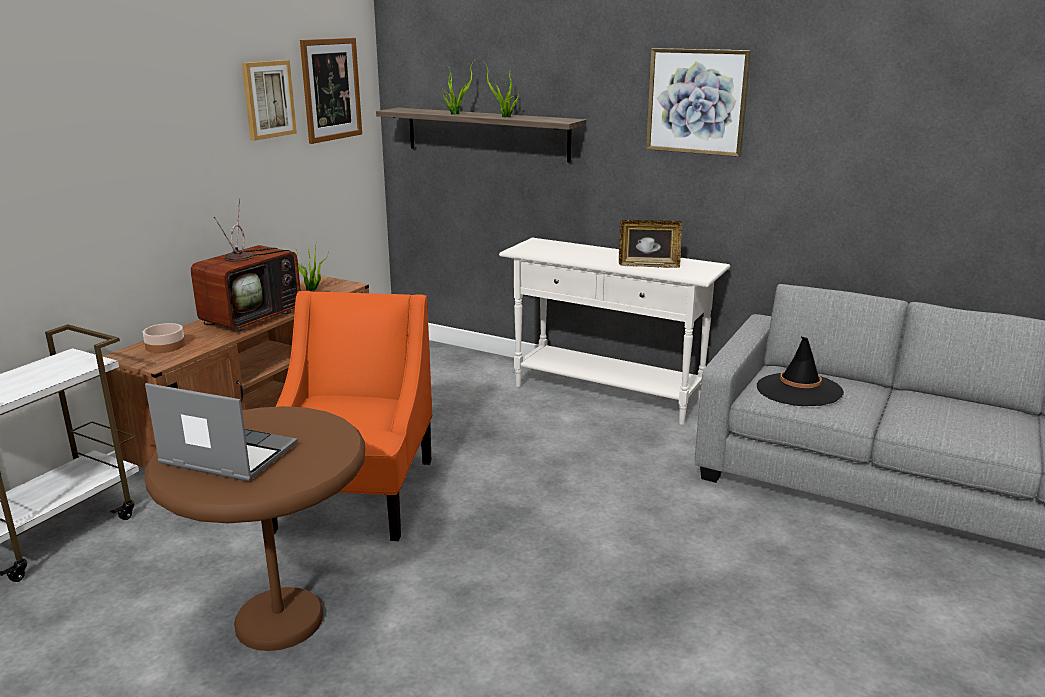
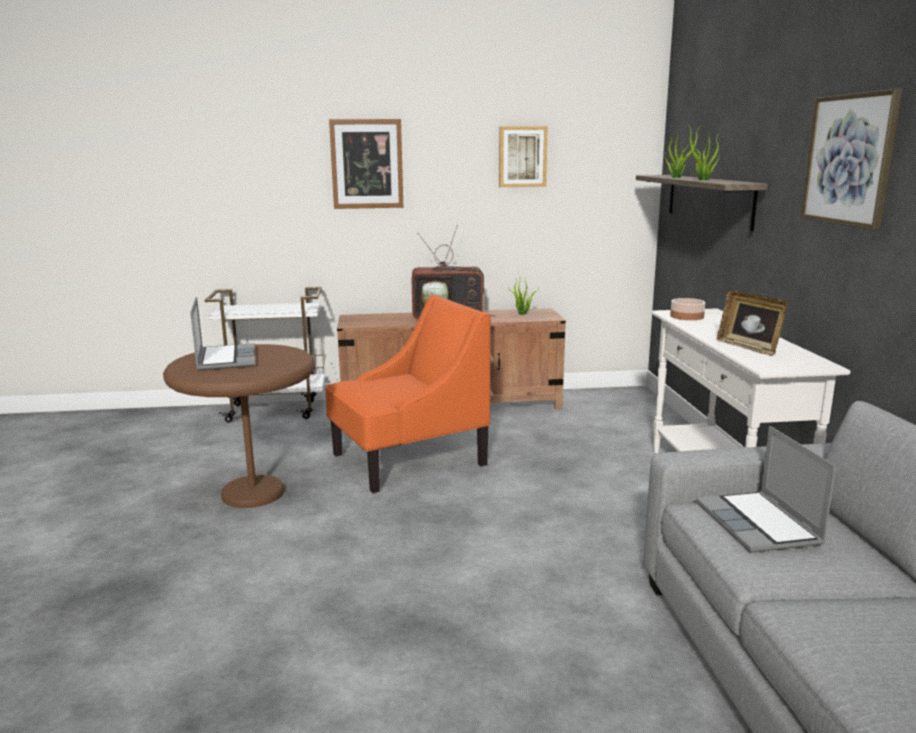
camera: 55 degrees right, 5 degrees down
bowl [143,323,185,353] -> bowl moved to [670,298,705,320]
picture [300,38,362,144] -> picture moved to [329,119,403,209]
black hat [757,337,844,406] -> laptop [696,426,836,553]

